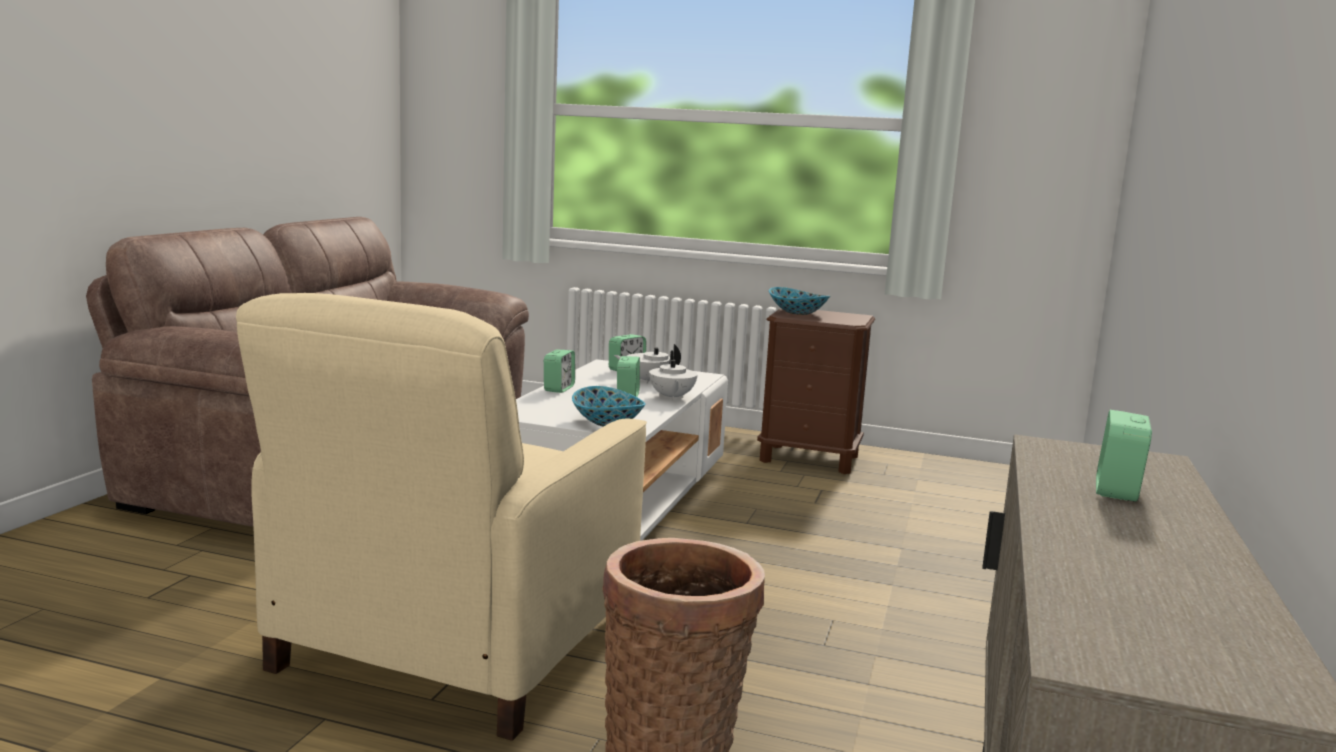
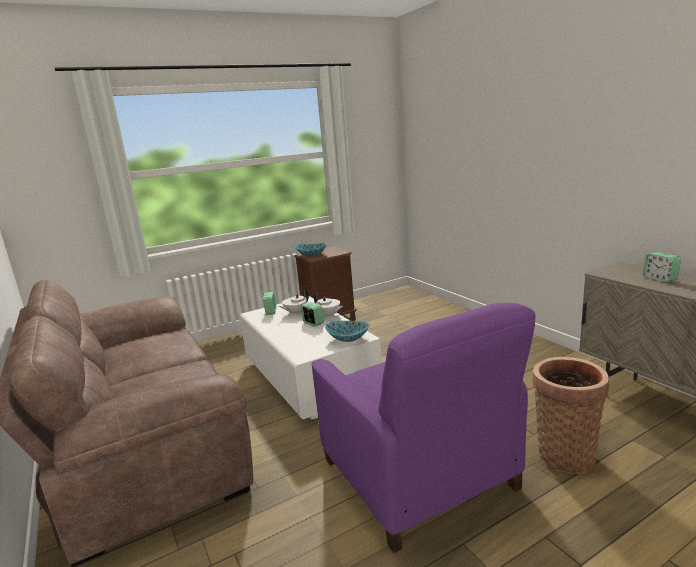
camera: 45 degrees left, 5 degrees up
beige armchair [236,293,647,741] -> purple armchair [311,303,536,553]
alarm clock [544,349,575,393] -> none

